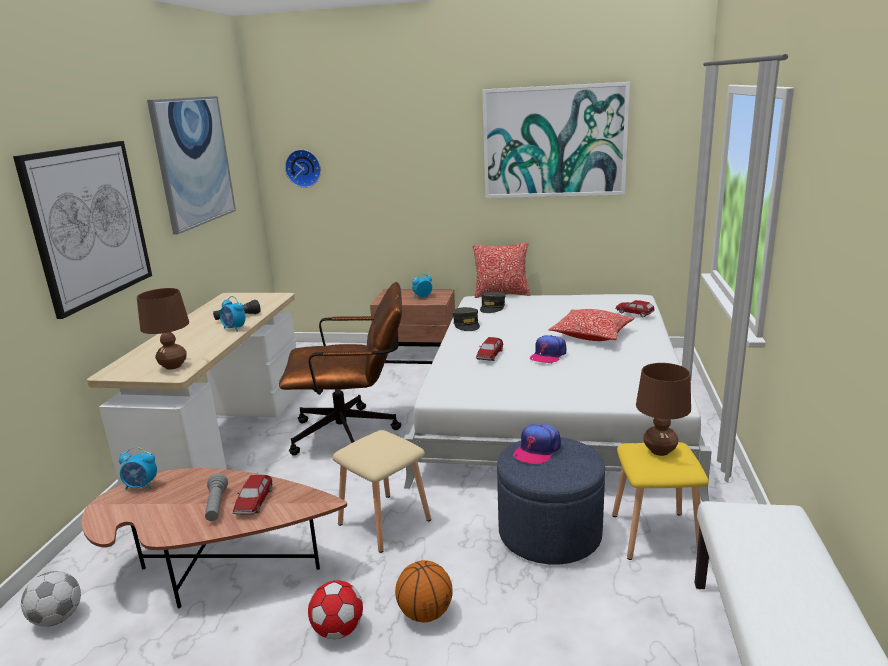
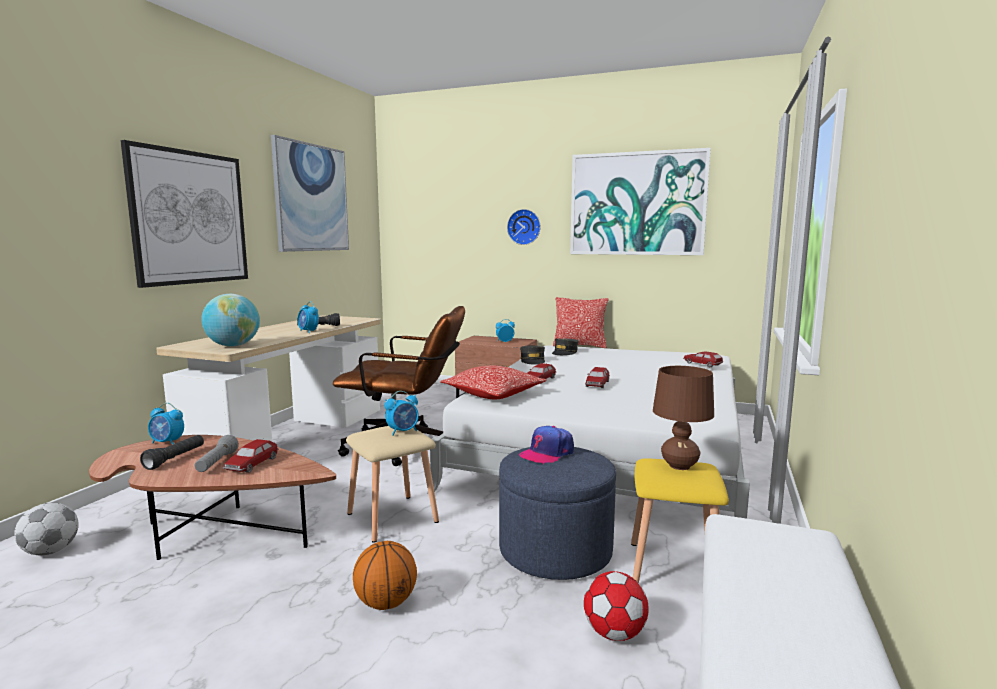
camera: 10 degrees right, 10 degrees down
brown table lamp [137,288,189,370] -> globe [201,294,260,347]
wall clock [285,149,321,188] -> wall clock moved to [507,209,541,245]
football [308,580,363,639] -> football moved to [584,571,649,641]
cap [530,335,566,363] -> toy car [585,367,610,388]
pillow [549,309,635,341] -> pillow moved to [440,366,547,399]
none -> black flashlight [140,435,204,470]
none -> alarm clock [384,391,419,436]

